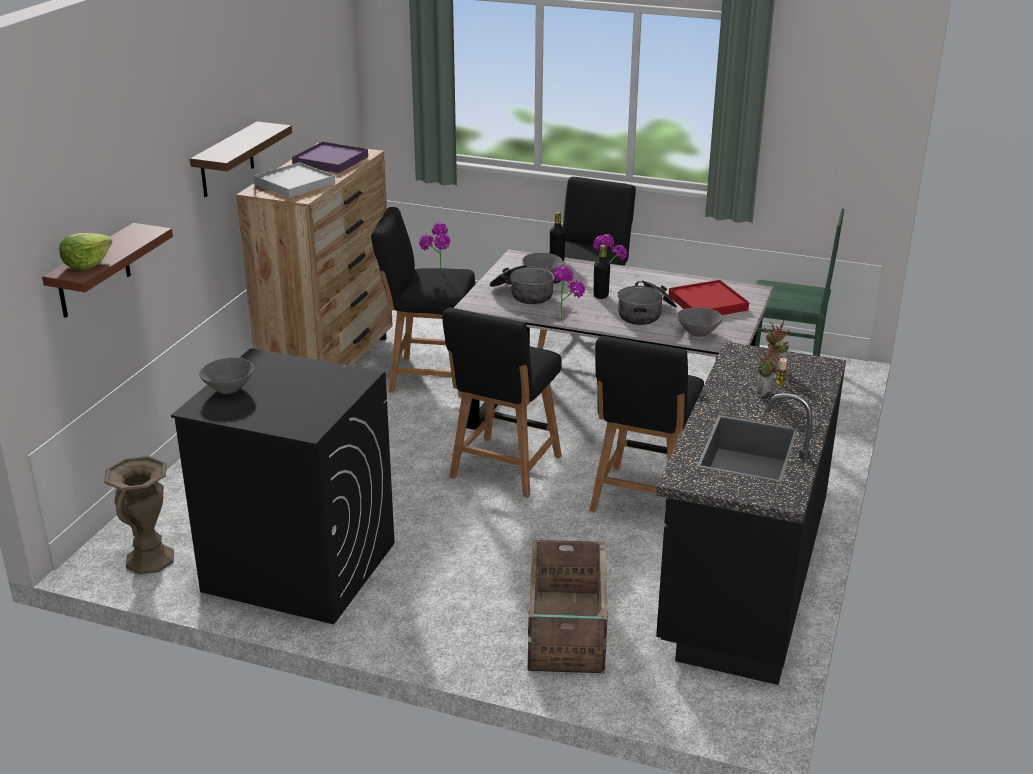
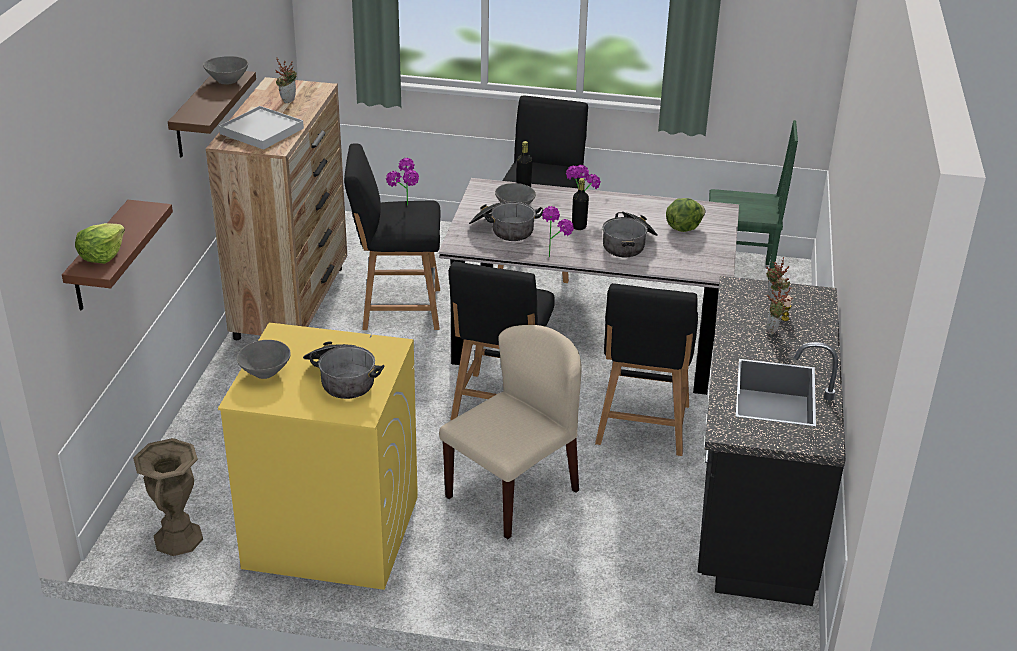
camera: 10 degrees left, 5 degrees up
black washing machine [171,348,394,624] -> yellow washing machine [218,322,418,590]
purple tray [292,142,368,173] -> potted plant [275,59,297,104]
crate [528,540,608,673] -> none
red tray [669,280,749,315] -> lettuce [666,198,706,232]
grey bowl [677,308,723,337] -> grey bowl moved to [203,56,248,85]
none -> cooking pot [303,341,385,399]
none -> beige chair [439,325,582,539]

